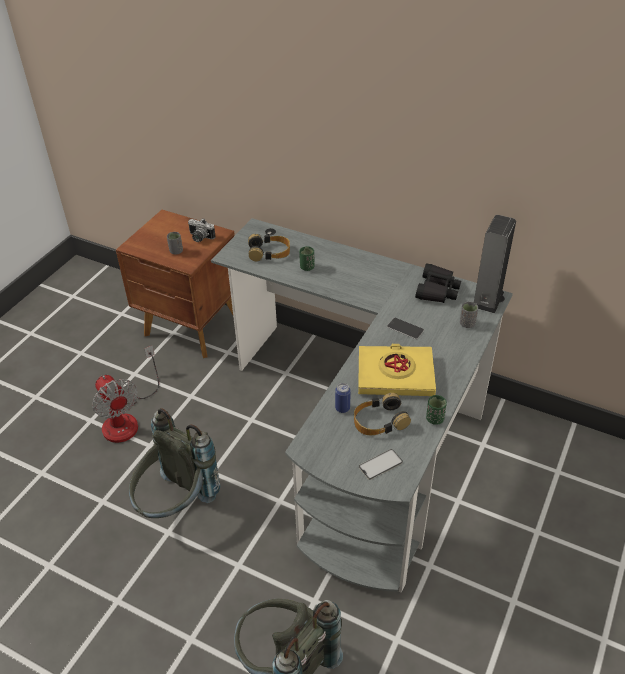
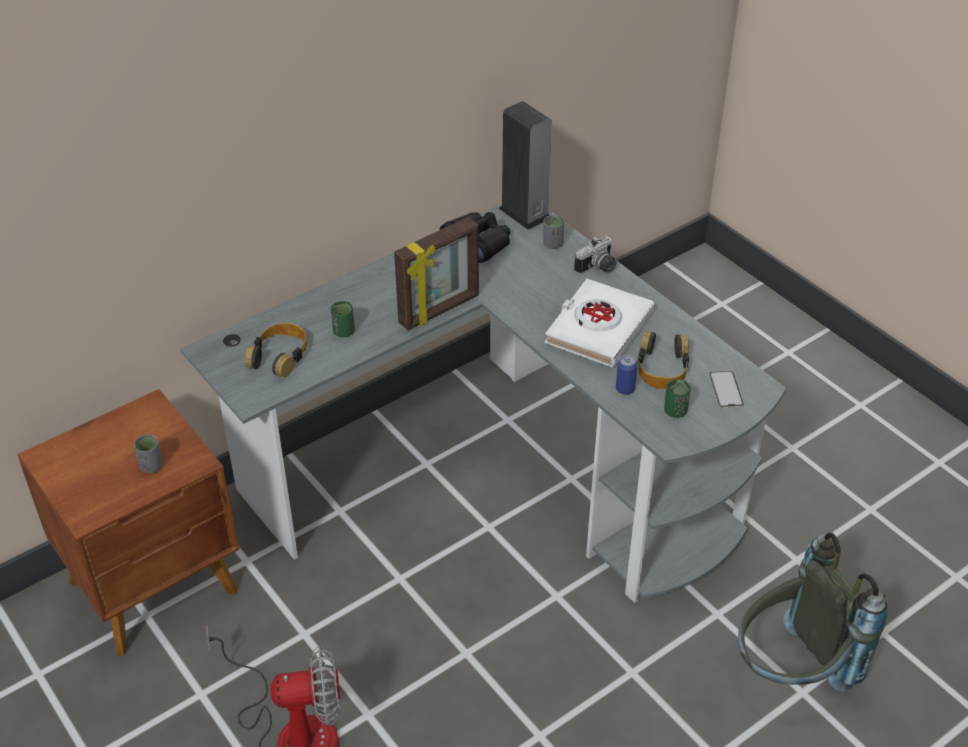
camera: 65 degrees left, 0 degrees up
grey backpack [129,408,220,518] -> none
camera [188,218,216,242] -> camera moved to [574,236,616,274]
yellow book [358,344,436,396] -> white book [545,279,654,367]
phone [387,318,424,339] -> none
green cup [426,395,447,425] -> green cup moved to [664,379,691,418]
none -> picture frame [394,217,479,330]

